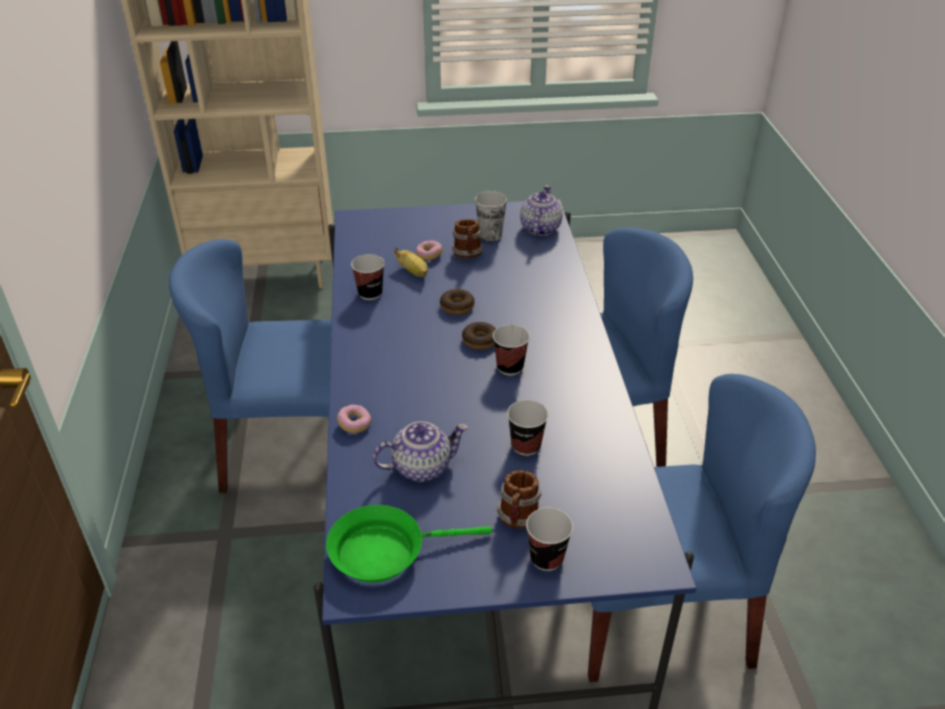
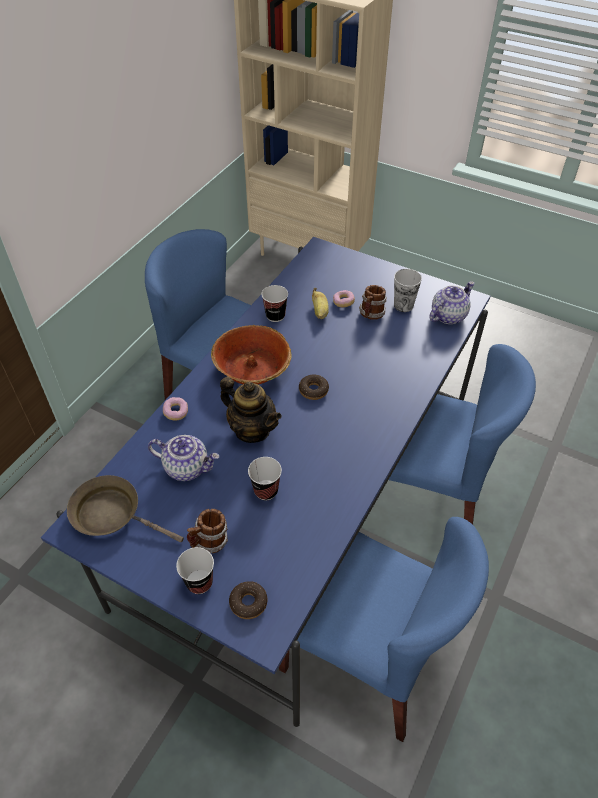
camera: 35 degrees right, 10 degrees up
green frying pan [326,505,492,583] -> brown frying pan [67,475,184,542]
donut [440,289,475,315] -> donut moved to [229,581,267,619]
cup [493,325,530,375] -> none
none -> bowl [211,325,291,385]
none -> teapot [220,377,281,443]

